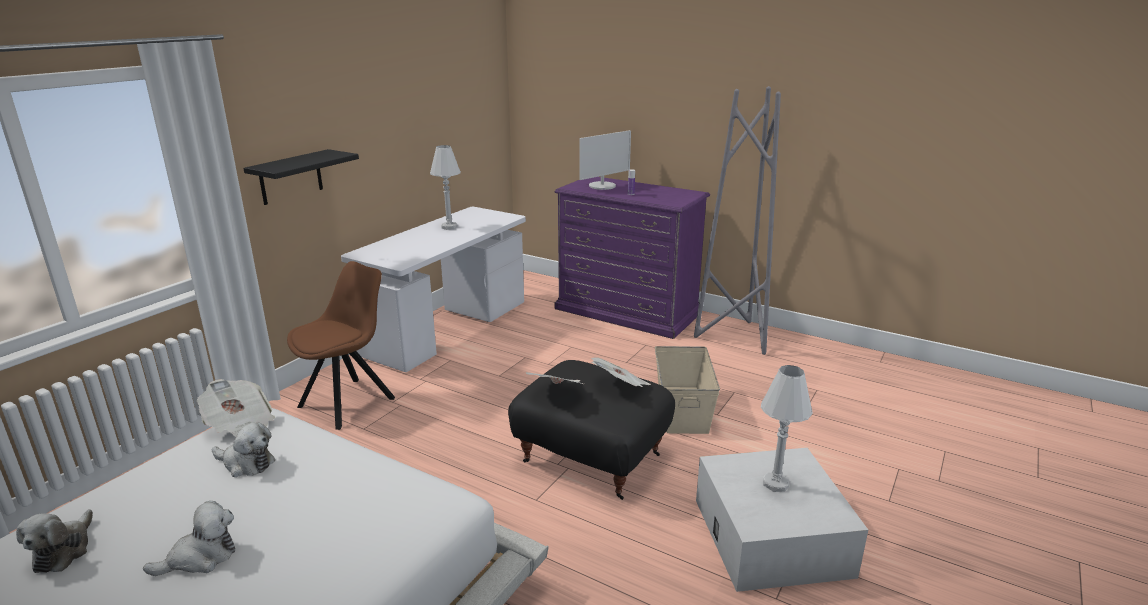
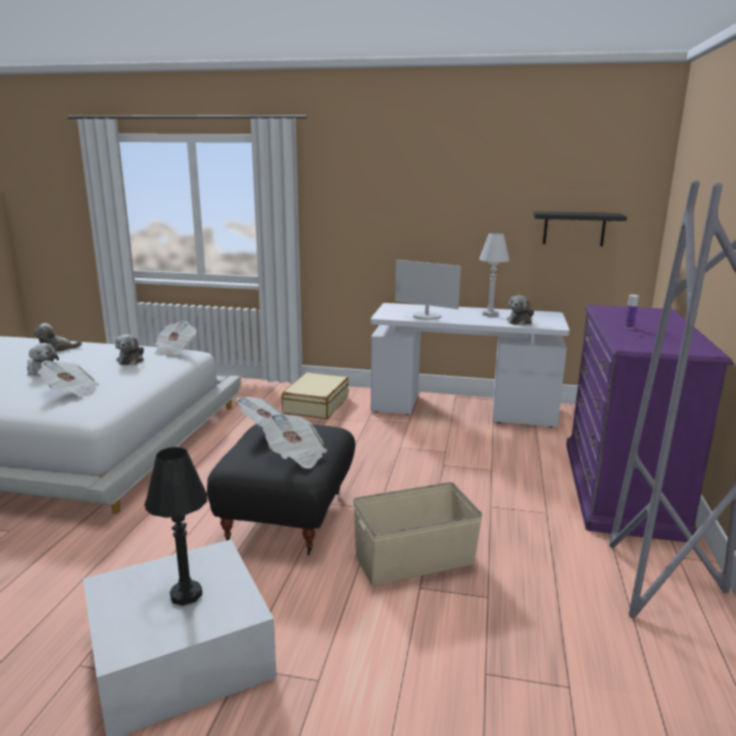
camera: 70 degrees right, 5 degrees down
black shelf [243,149,359,205] -> black shelf moved to [533,211,627,246]
brown chair [287,261,395,430] -> beige suitcase [282,372,349,419]
monitor [579,130,631,190] -> monitor moved to [395,260,461,320]
white table lamp [761,365,813,492] -> black table lamp [144,447,207,606]
none -> newspaper [38,361,99,397]
none -> plush toy [507,295,534,326]

